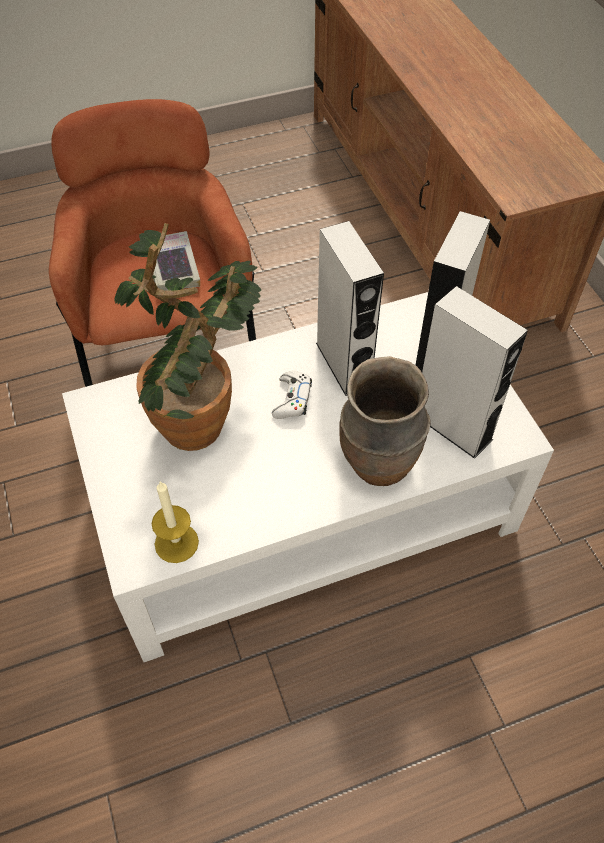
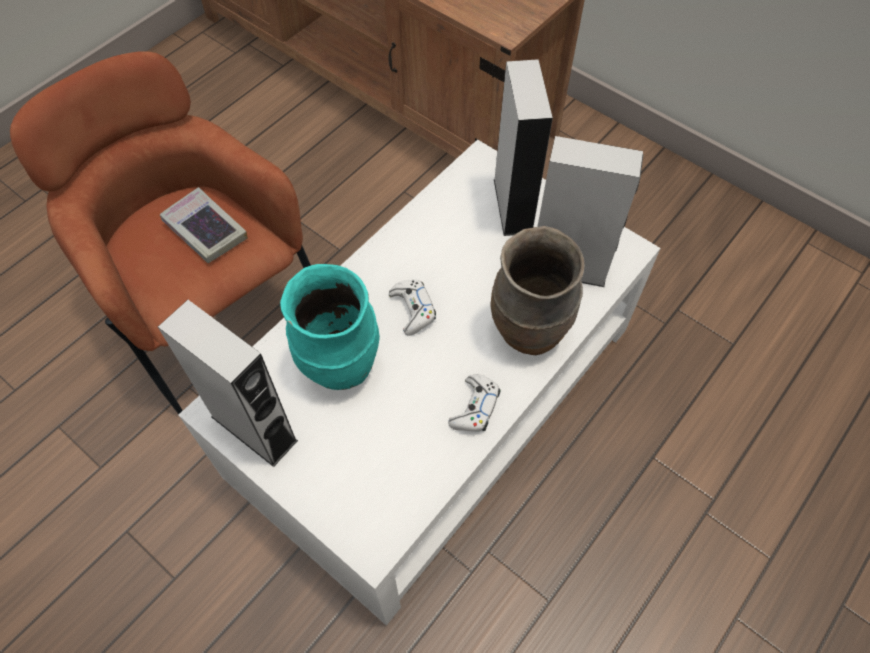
camera: 30 degrees left, 5 degrees up
potted plant [114,223,261,451] -> turquoise vase [280,264,380,390]
candle [151,482,199,563] -> none
grey speaker [316,221,384,396] -> grey speaker moved to [158,300,298,467]
none -> white game controller [448,374,501,432]

